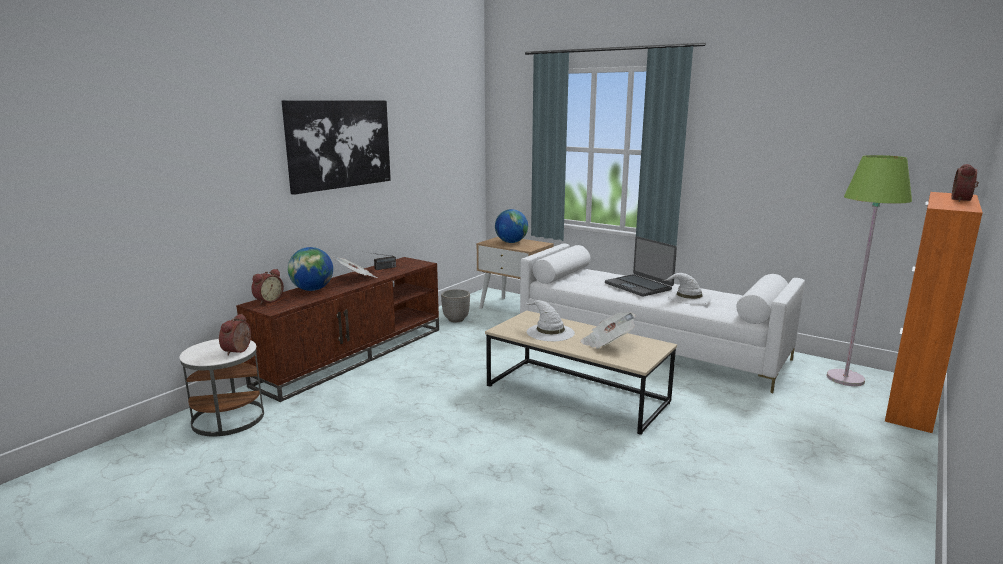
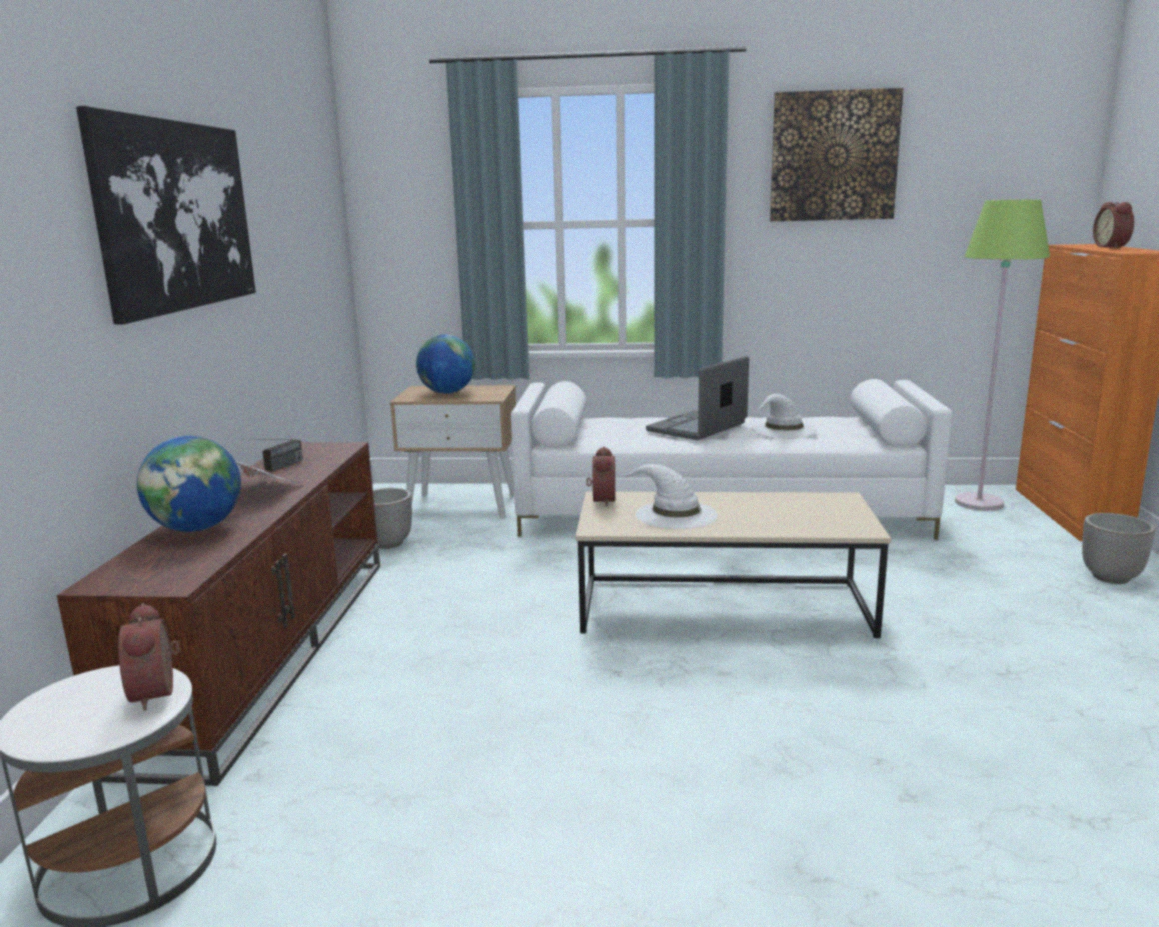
camera: 30 degrees left, 0 degrees up
alarm clock [251,269,284,304] -> alarm clock moved to [586,446,615,507]
newspaper [580,312,636,349] -> none
laptop [605,236,677,297] -> laptop turned 105 degrees clockwise [646,356,749,440]
none -> picture [770,88,904,221]
none -> planter [1082,513,1155,584]

